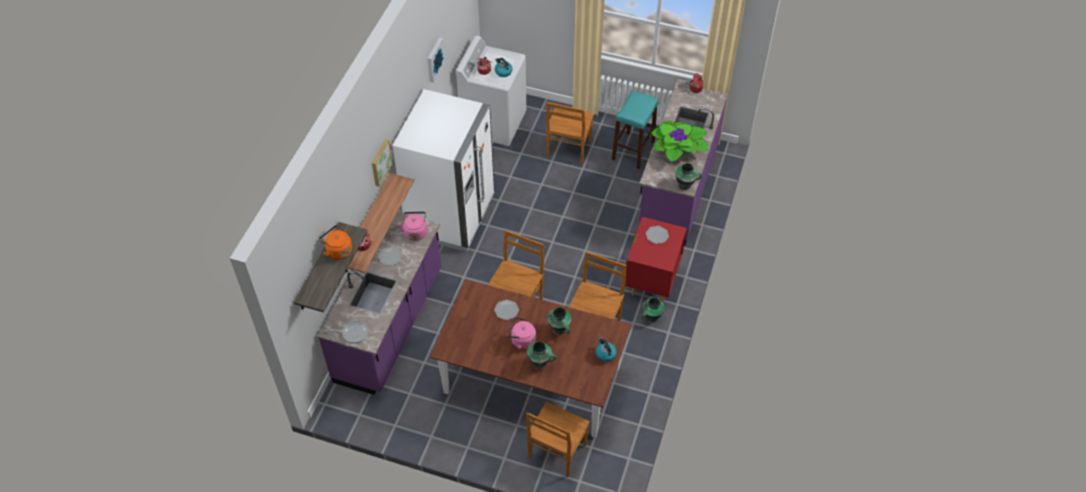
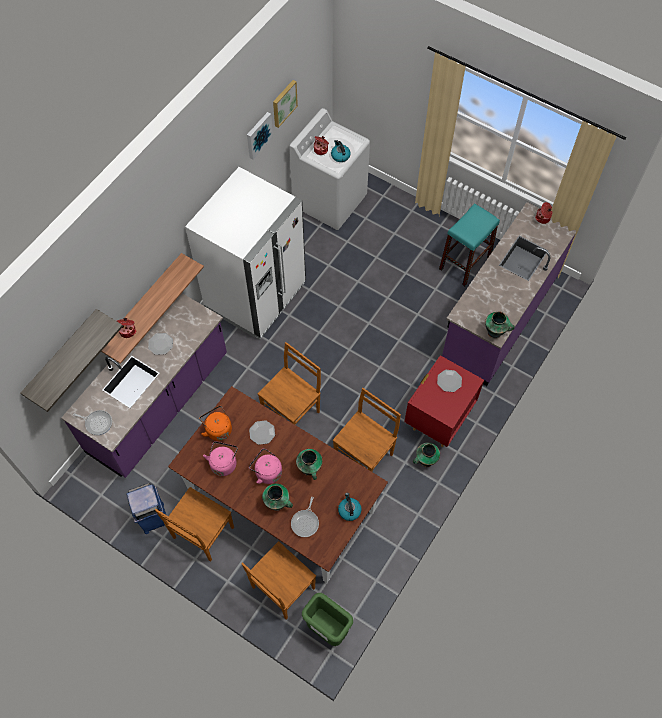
camera: 15 degrees right, 10 degrees up
orange kettle [319,225,352,260] -> orange kettle moved to [199,406,232,441]
picture [372,139,393,187] -> picture moved to [273,80,298,128]
pink kettle [398,212,427,241] -> pink kettle moved to [203,441,238,476]
brown chair [546,102,594,165] -> brown chair moved to [155,487,234,562]
potted plant [651,121,709,162] -> none
none -> blue trash can [126,483,166,534]
none -> frying pan [291,497,319,537]
none -> green trash can [302,593,353,646]

